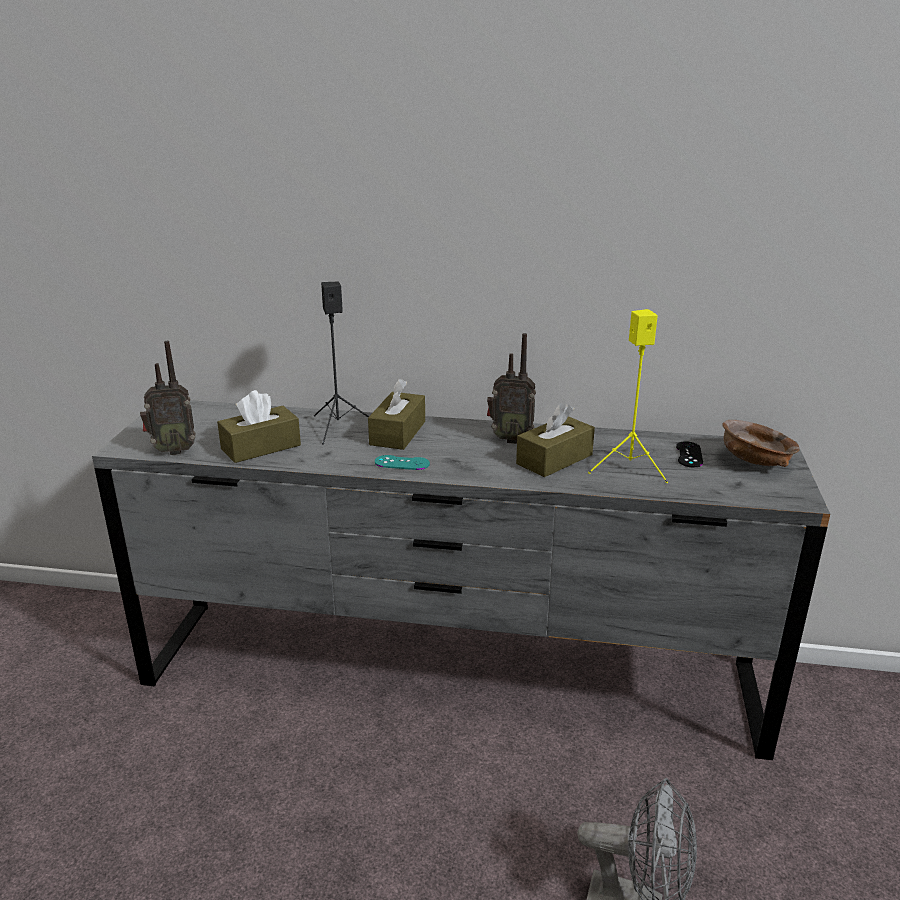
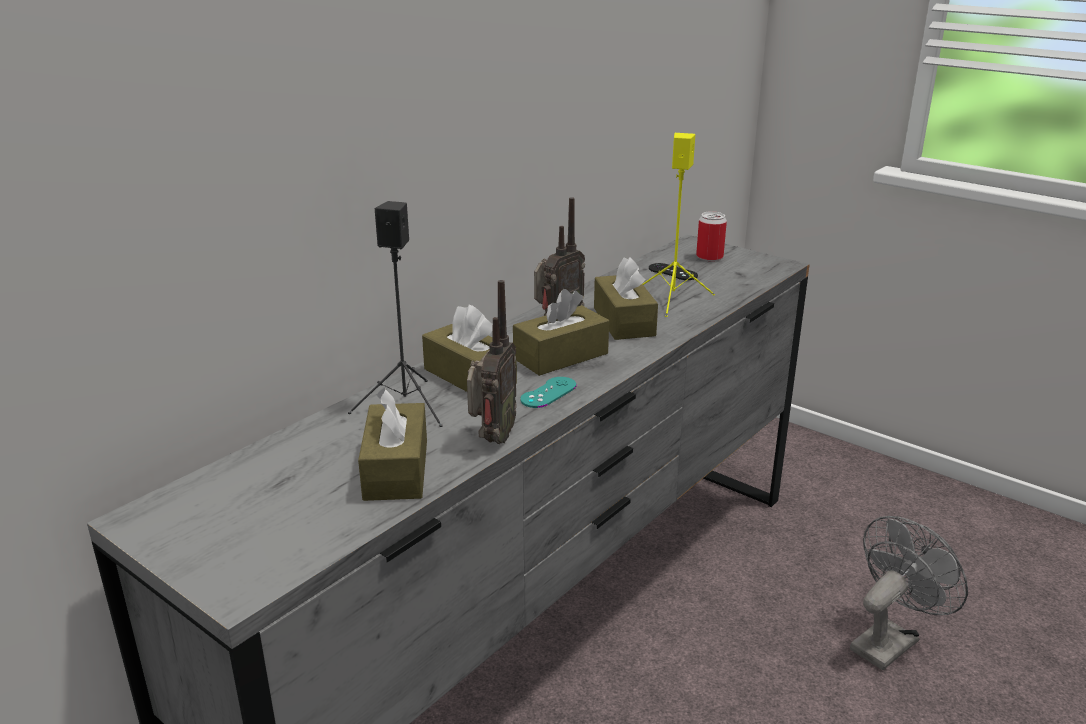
camera: 60 degrees left, 0 degrees up
radio [140,341,196,455] -> radio moved to [467,280,517,444]
brown bowl [722,420,800,467] -> can [696,211,727,261]
none -> brown tissue box [513,289,609,376]

